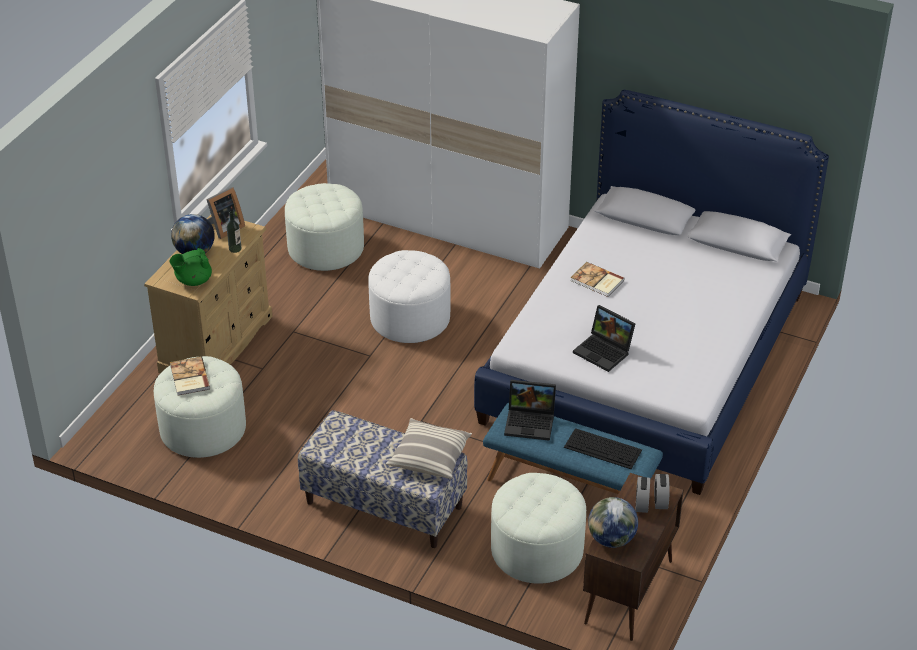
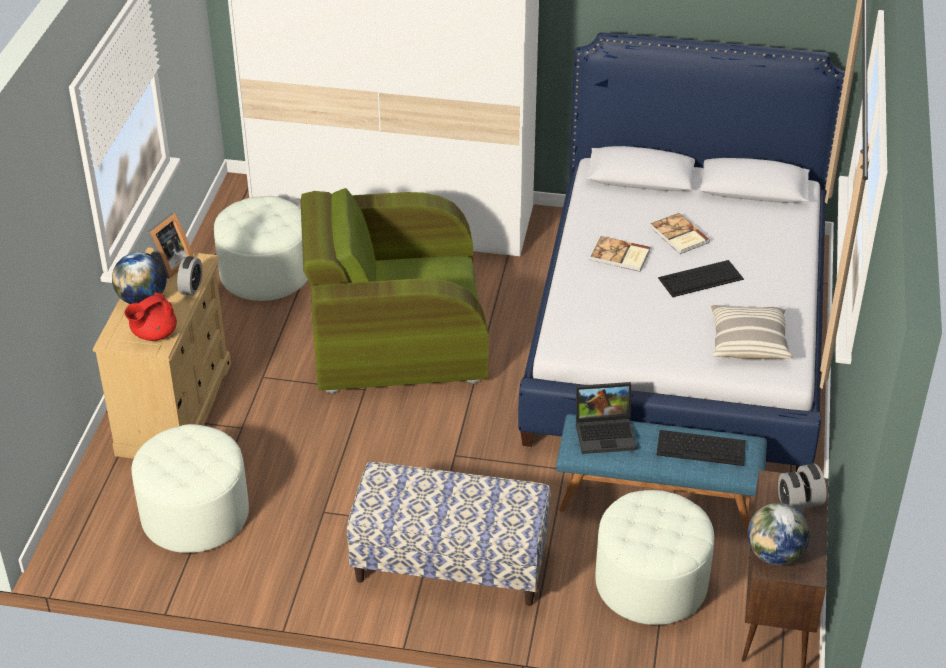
camera: 15 degrees left, 0 degrees up
green teapot [170,248,212,286] -> red teapot [124,292,177,341]
book [170,356,210,396] -> book moved to [650,213,710,254]
bottle [227,211,242,253] -> alarm clock [177,256,202,296]
white ottoman [368,250,450,343] -> green armchair [301,188,488,394]
pillow [386,418,472,479] -> pillow moved to [711,304,792,359]
laptop [573,305,636,372] -> none
none -> keyboard [658,260,744,297]

